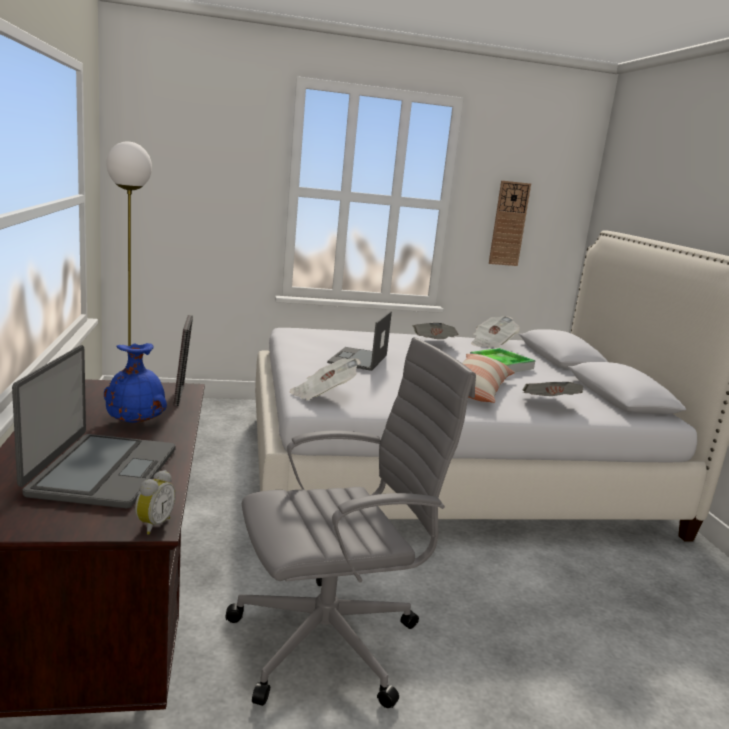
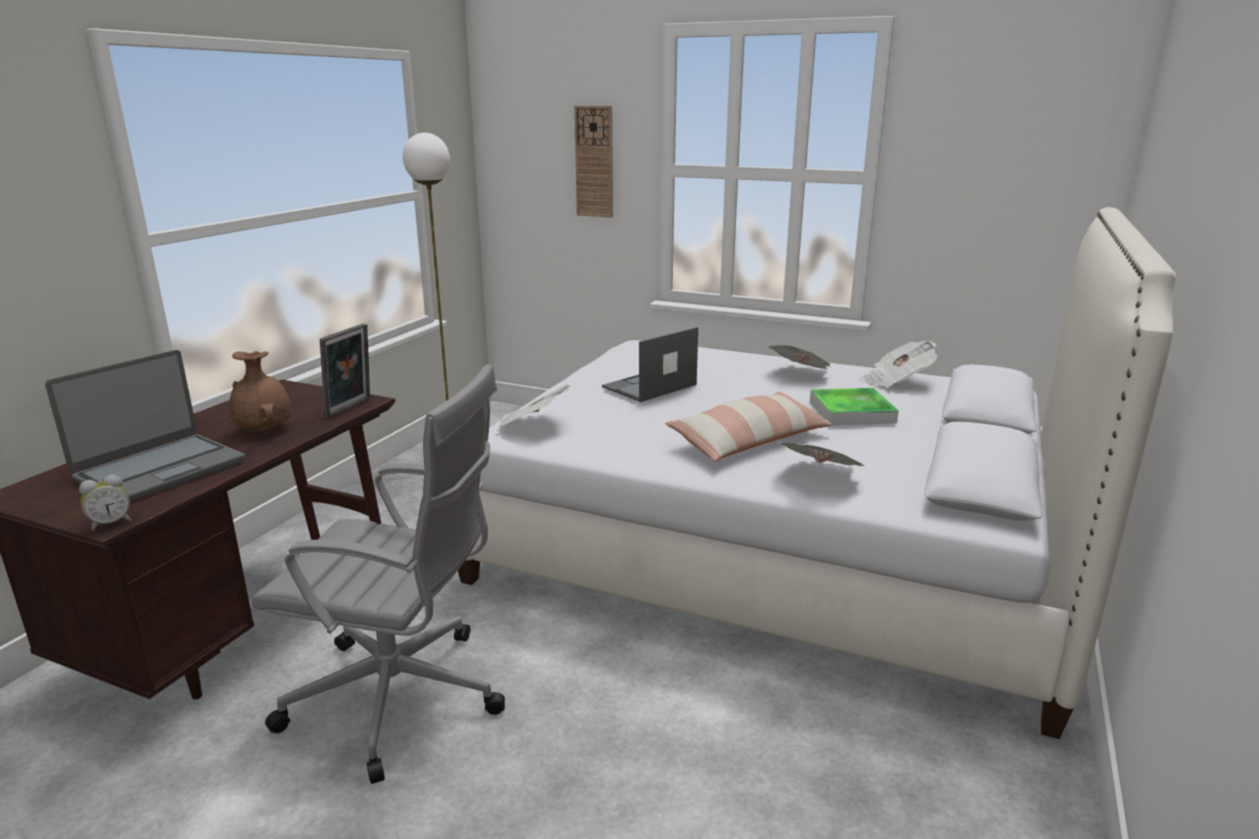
camera: 35 degrees right, 5 degrees up
blue vase [104,343,167,423] -> brown vase [230,351,291,430]
wall clock [489,181,531,266] -> wall clock moved to [574,106,613,218]

